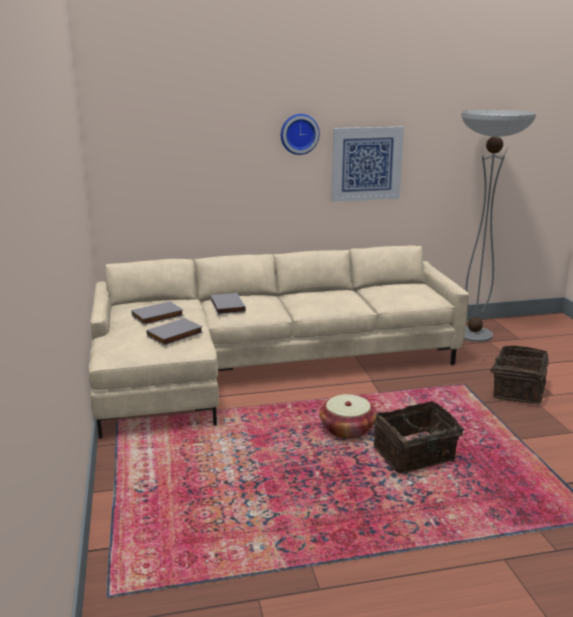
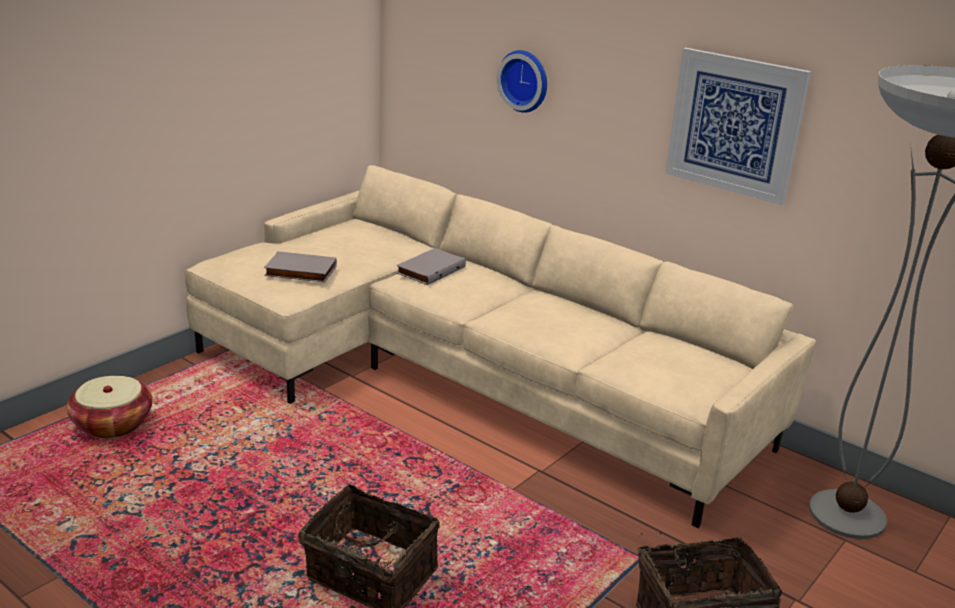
camera: 50 degrees right, 5 degrees up
grey book [132,301,184,325] -> none
wall clock [281,114,320,155] -> wall clock moved to [497,50,547,113]
basket [319,394,377,439] -> basket moved to [67,376,153,439]

